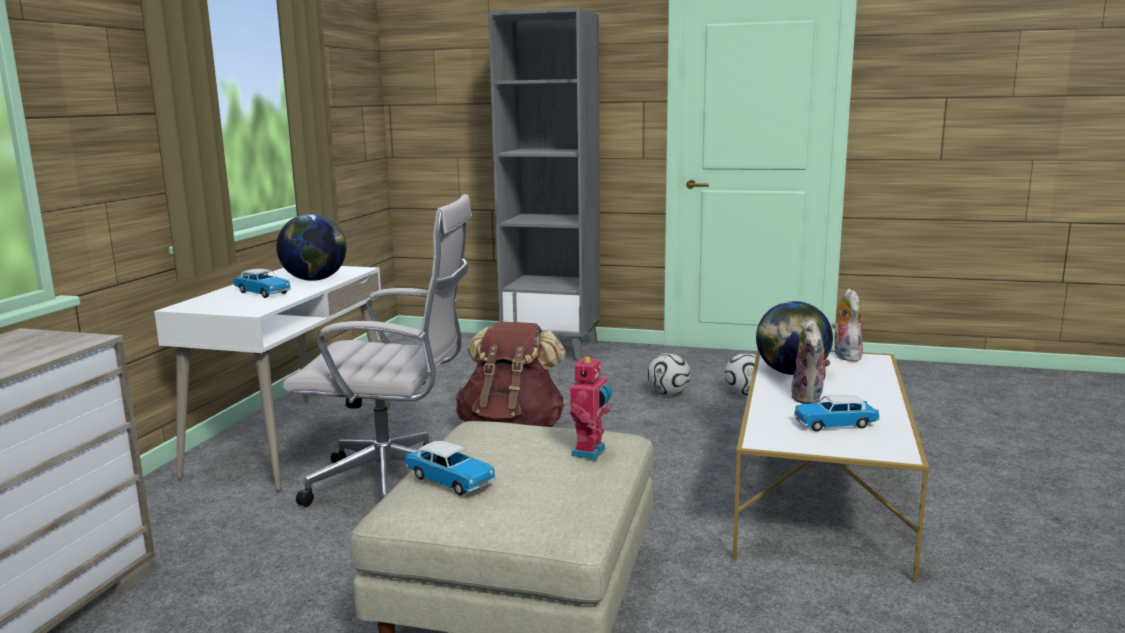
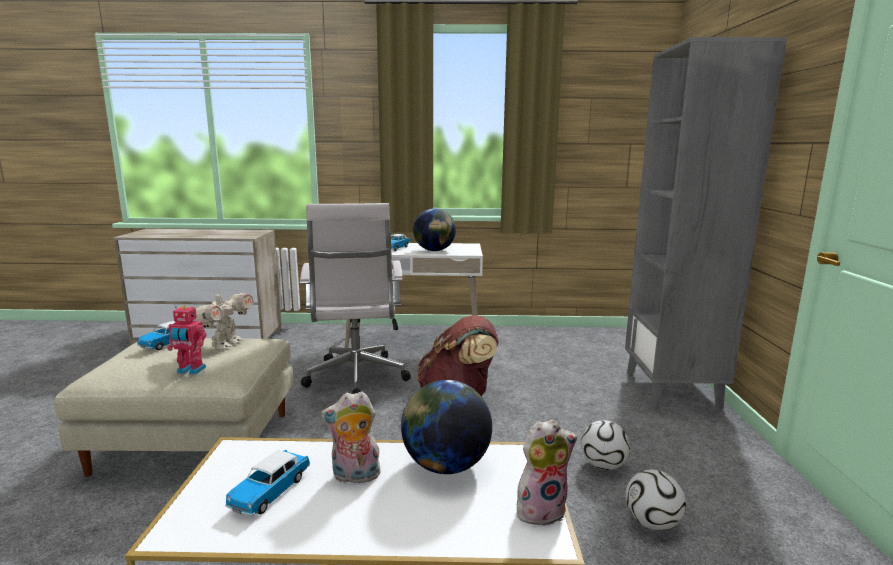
camera: 75 degrees right, 0 degrees up
toy car [794,395,880,431] -> toy car turned 135 degrees counterclockwise [225,450,310,516]
none -> toy robot [193,289,254,349]

